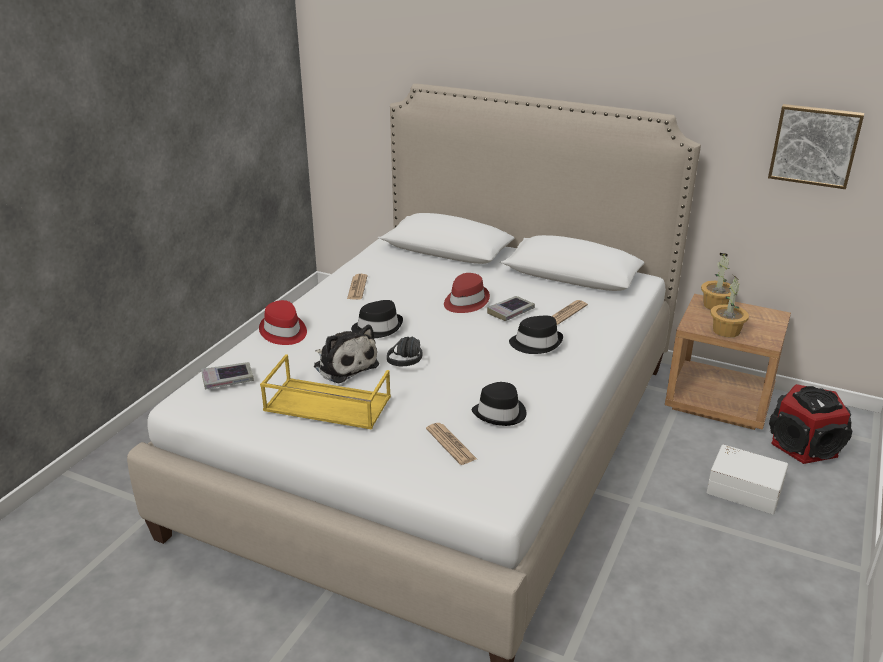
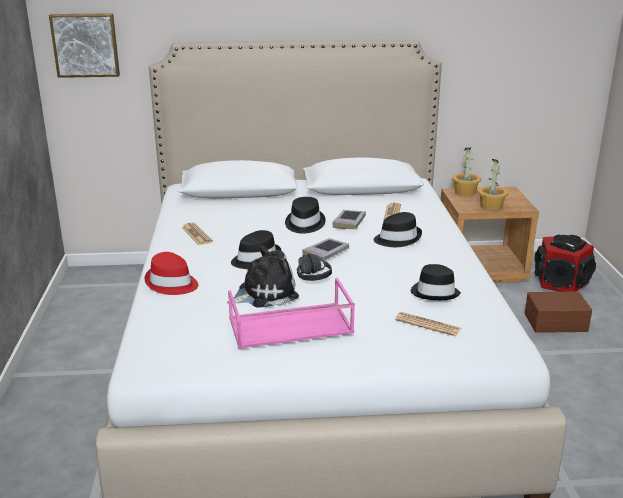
camera: 30 degrees left, 5 degrees down
book [201,362,254,389] -> book moved to [302,238,349,262]
yellow tray [260,354,391,430] -> pink tray [228,278,355,349]
plush toy [314,325,379,383] -> plush toy turned 45 degrees counterclockwise [227,245,299,308]
red hat [444,273,490,313] -> black hat [285,197,326,234]
white storage box [707,444,788,514] -> brown storage box [525,292,592,333]
picture [768,104,864,189] -> picture moved to [49,13,120,78]

